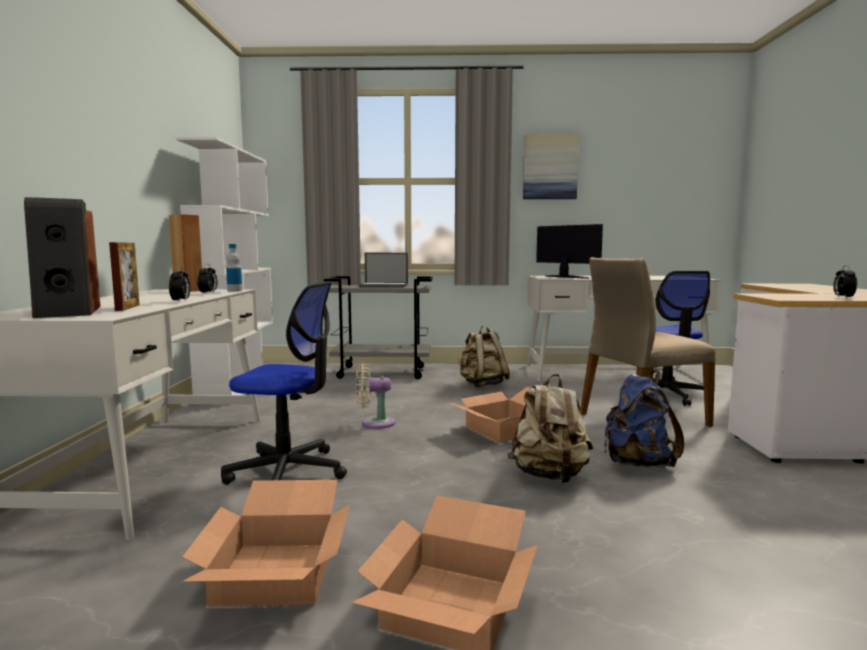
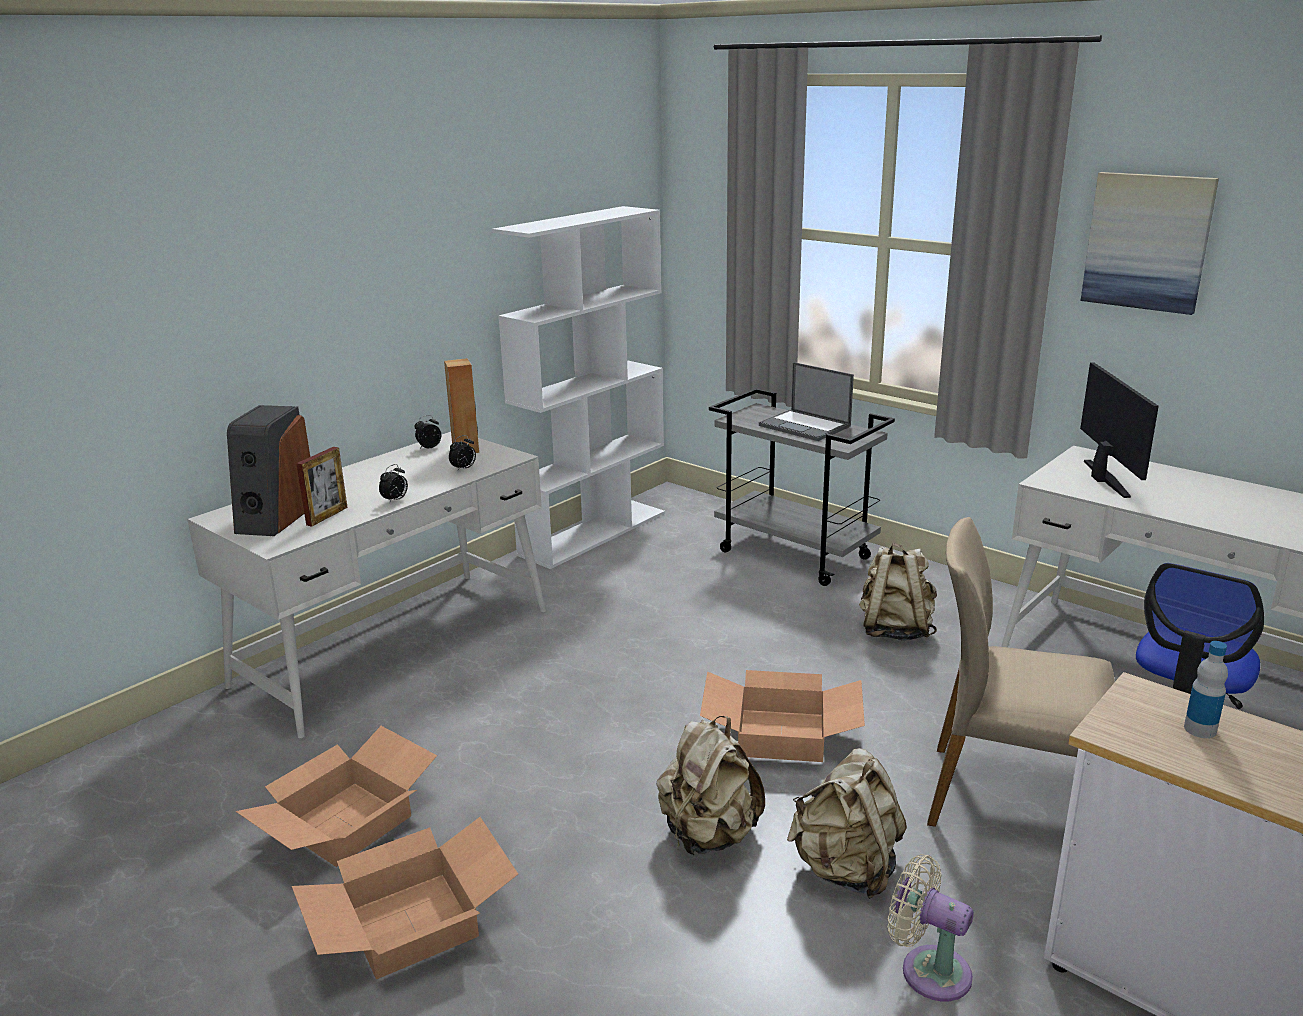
camera: 40 degrees right, 15 degrees up
office chair [221,281,347,485] -> none
bottle [226,244,242,292] -> bottle moved to [1184,641,1228,738]
beige fan [356,363,395,429] -> beige fan moved to [888,854,974,1001]
blue backpack [604,370,684,468] -> beige backpack [787,748,907,899]
alarm clock [833,266,857,297] -> alarm clock moved to [414,415,441,449]

